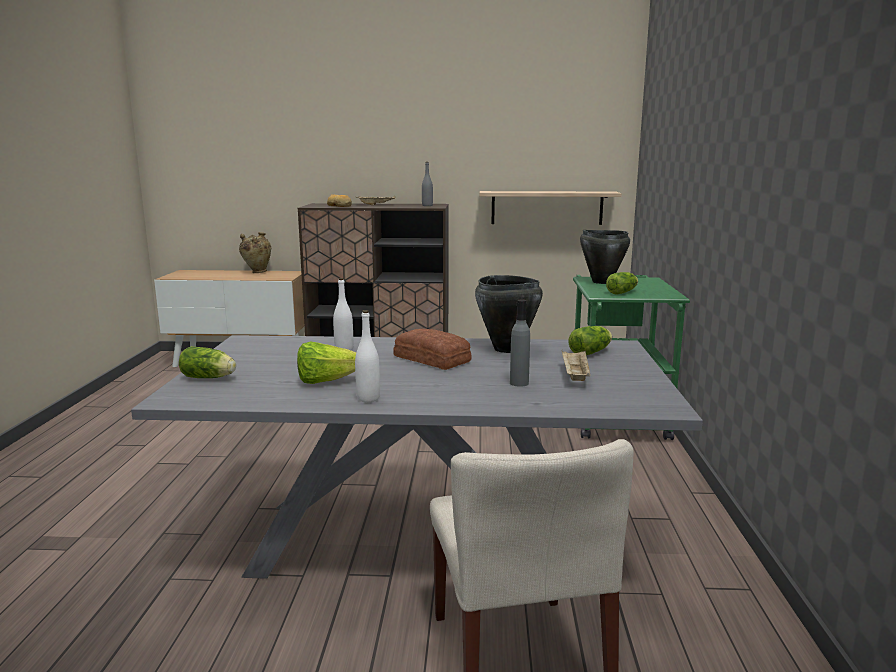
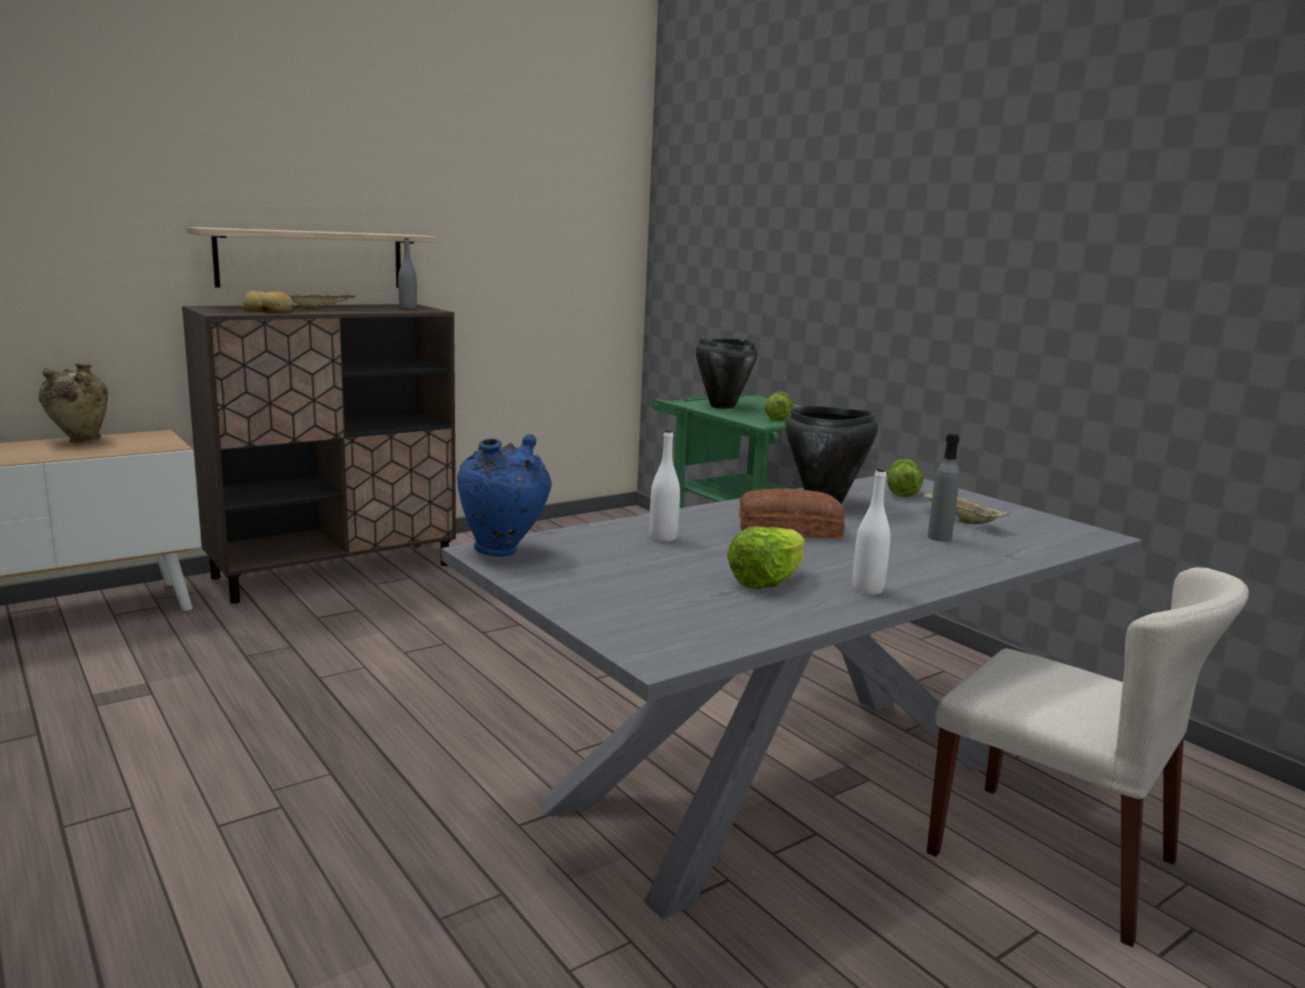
camera: 40 degrees left, 0 degrees up
lettuce [179,346,236,378] -> none
shelf [480,191,622,225] -> shelf moved to [187,227,436,288]
none -> blue vase [457,434,552,557]

